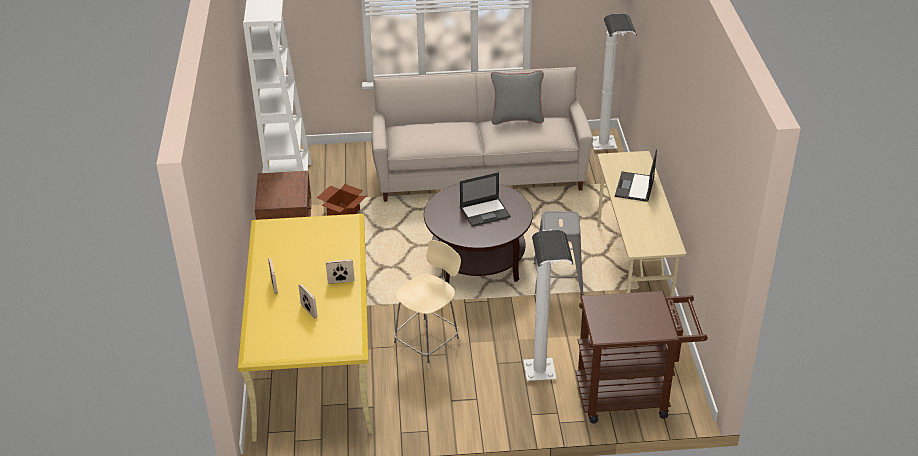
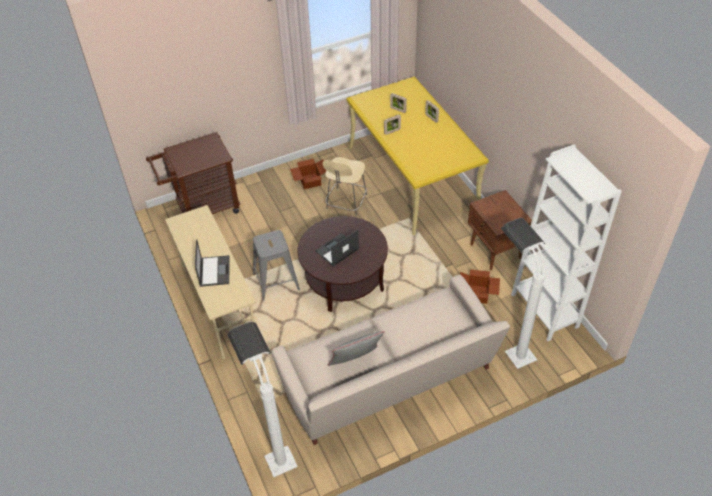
camera: 160 degrees right, 10 degrees up
white floor lamp [523,229,573,381] -> white floor lamp moved to [501,218,545,369]
none -> cardboard box [290,159,326,189]

